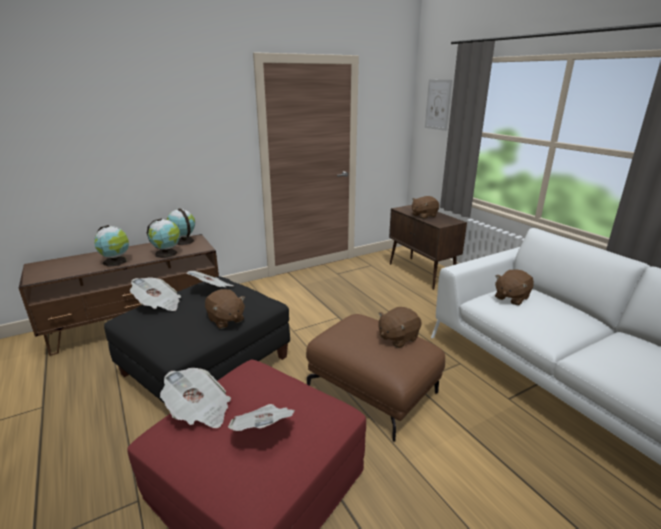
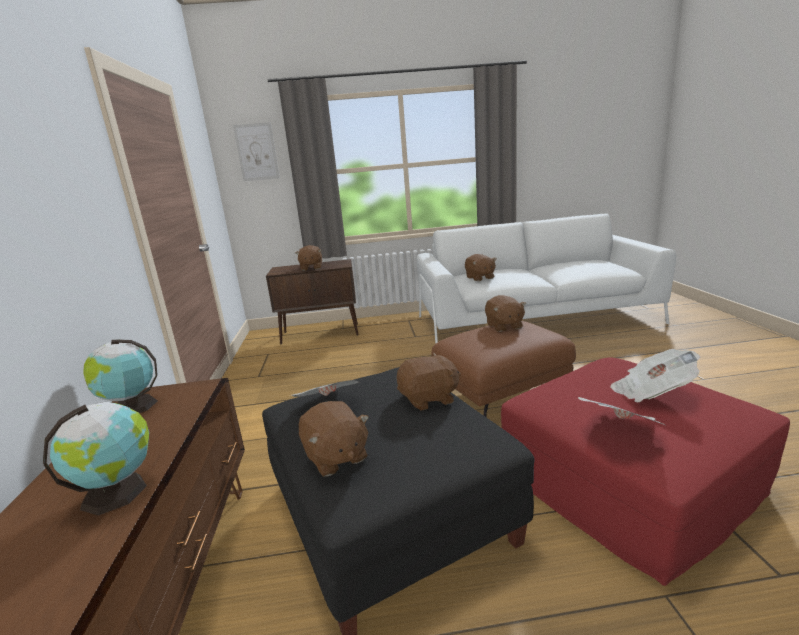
camera: 65 degrees left, 5 degrees down
newspaper [130,277,181,311] -> brown plush toy [299,401,369,477]
globe [147,218,180,258] -> none

